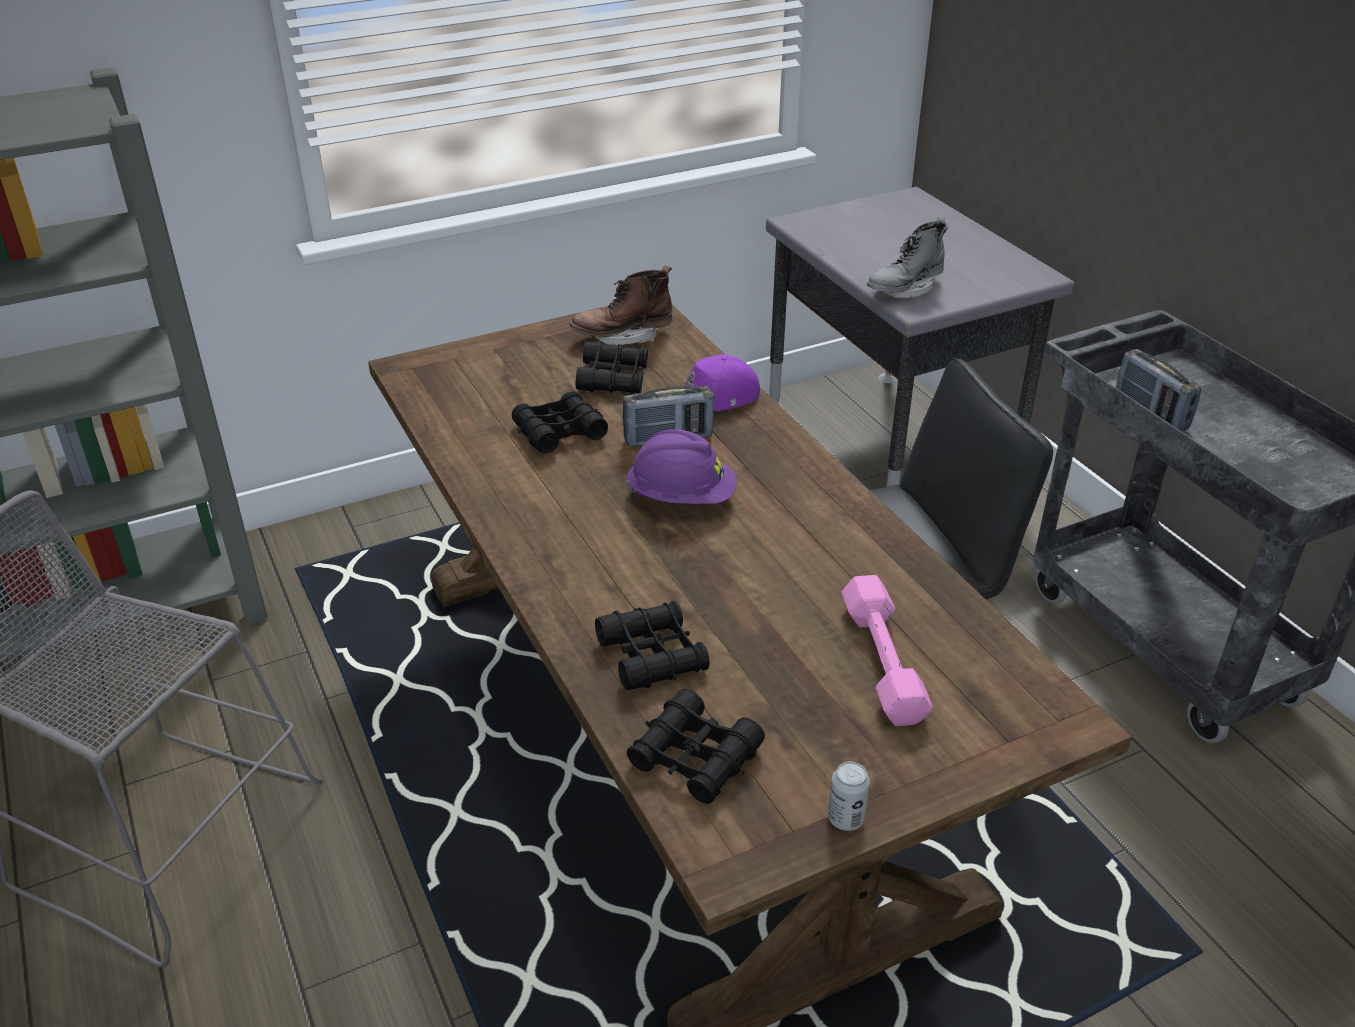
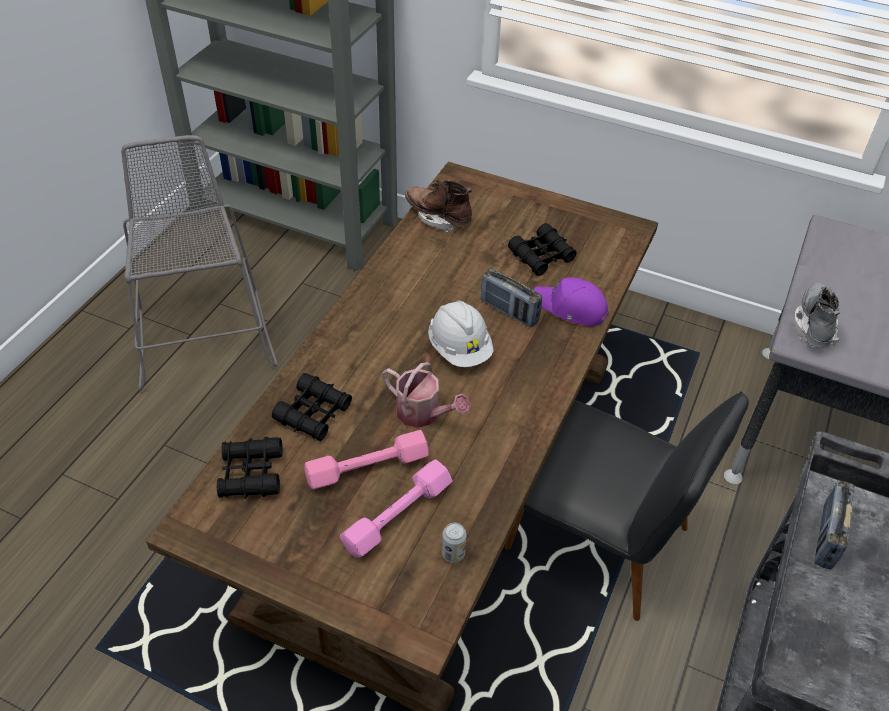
camera: 50 degrees right, 10 degrees up
black binoculars [512,391,608,453] -> none
brown boot [570,266,673,345] -> brown boot moved to [405,180,472,232]
purple hard hat [626,429,737,504] -> white hard hat [428,301,494,367]
can [828,761,870,831] -> can moved to [442,523,467,563]
grey boot [867,216,948,299] -> grey boot turned 90 degrees clockwise [793,283,841,348]
none -> pink dumbbell [304,430,429,489]
none -> watering can [382,362,471,428]

